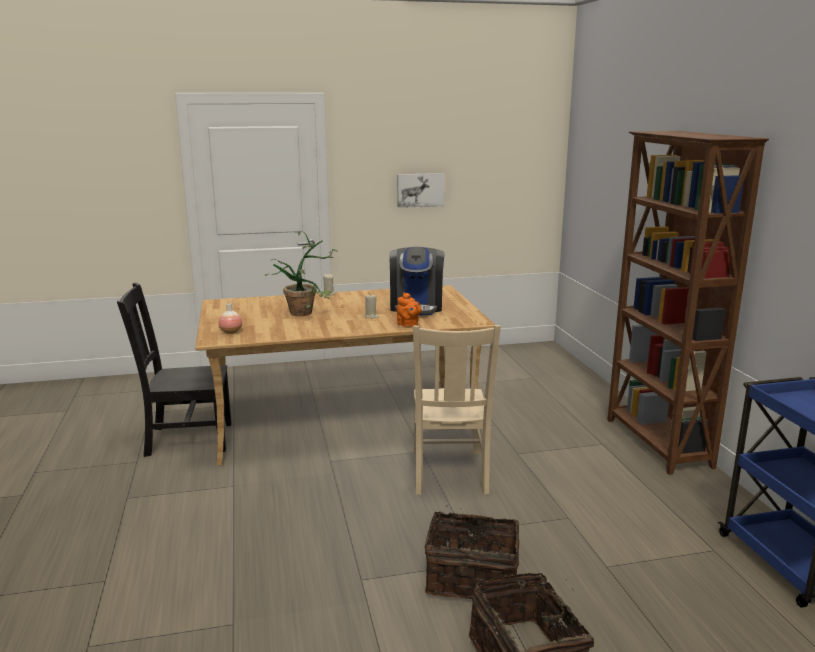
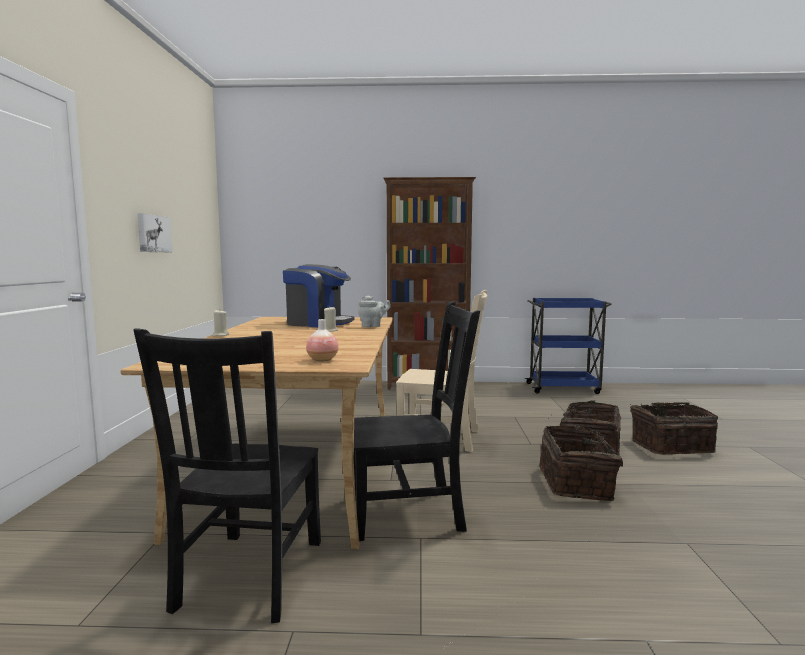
camera: 75 degrees left, 10 degrees down
potted plant [265,232,338,316] -> none
orange teapot [397,292,422,328] -> grey teapot [358,295,391,327]
none -> black chair [354,301,480,541]
none -> basket [539,425,623,501]

